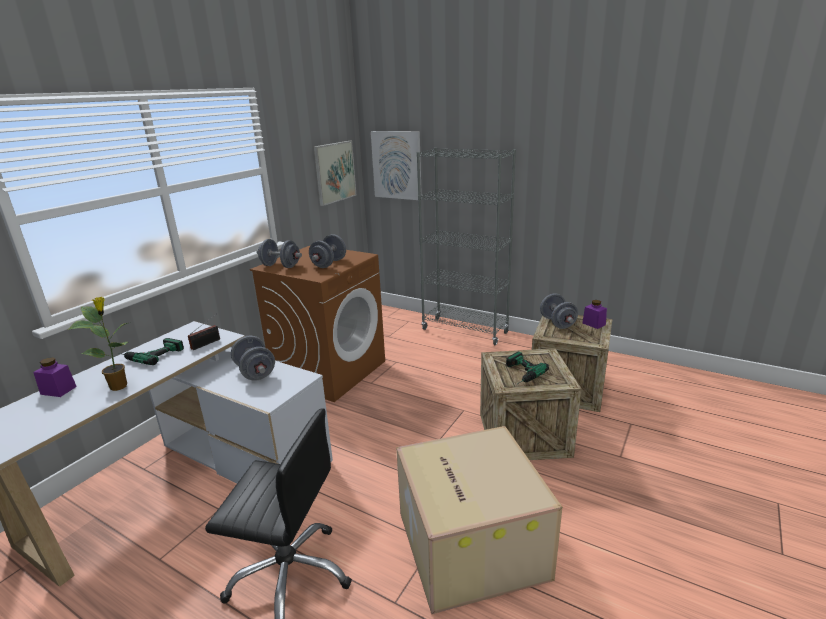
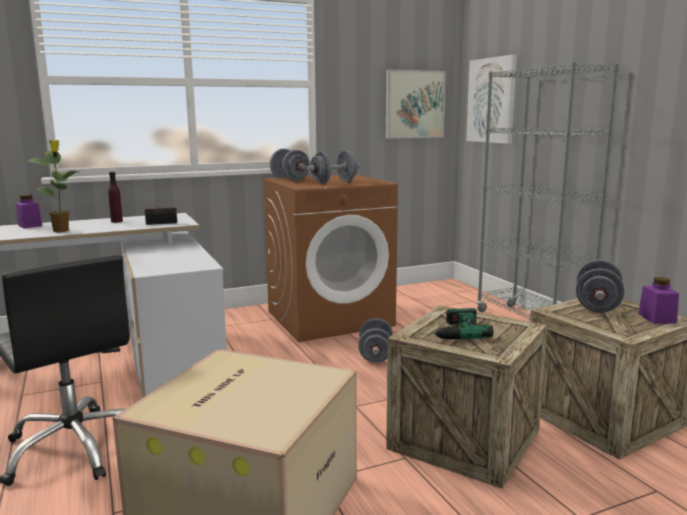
camera: 35 degrees right, 10 degrees down
power drill [118,338,184,365] -> purple bottle [108,172,123,223]
grey dumbbell [231,336,275,381] -> grey dumbbell moved to [358,318,393,363]

